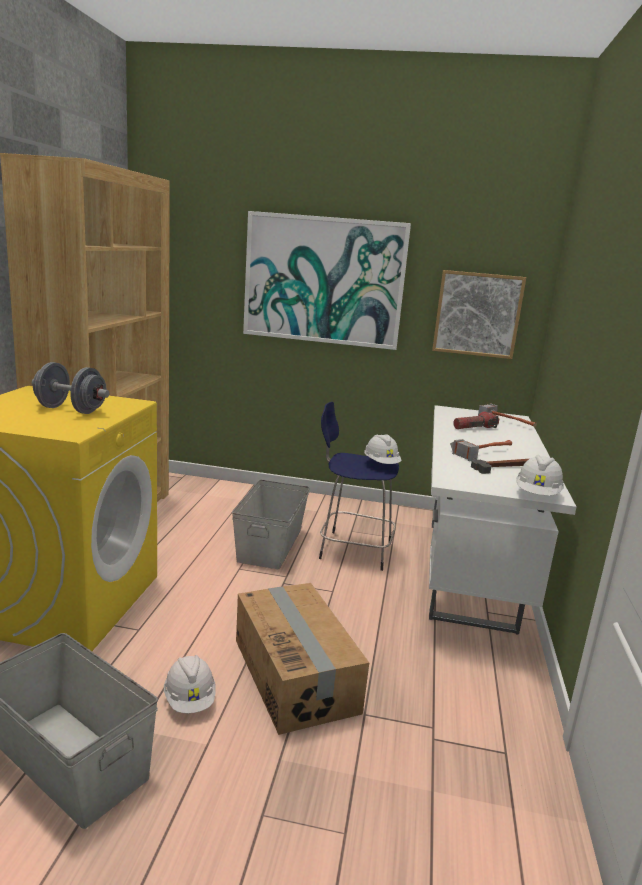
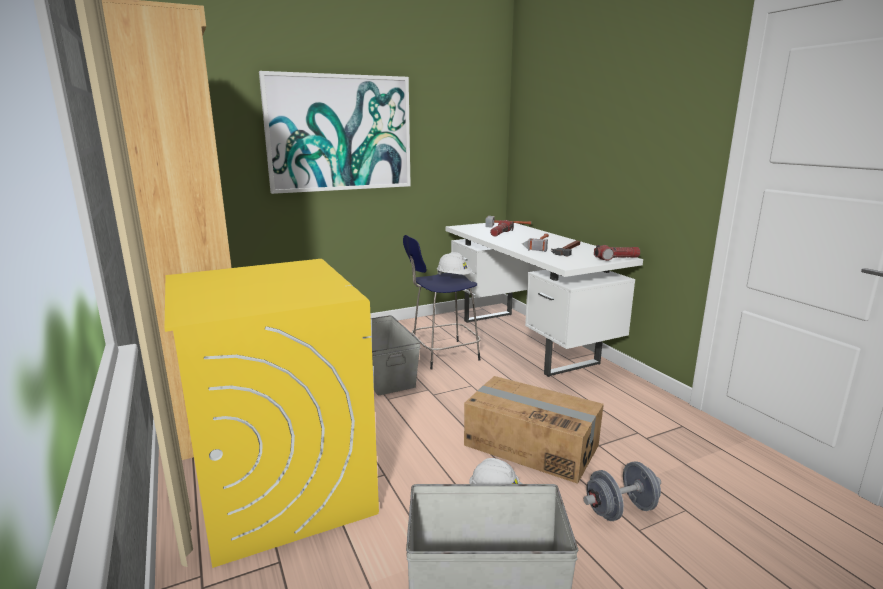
camera: 35 degrees left, 0 degrees up
grey dumbbell [32,362,109,414] -> grey dumbbell moved to [584,461,661,521]
picture [432,270,526,359] -> none
white hard hat [516,455,564,496] -> flashlight [594,245,640,261]

